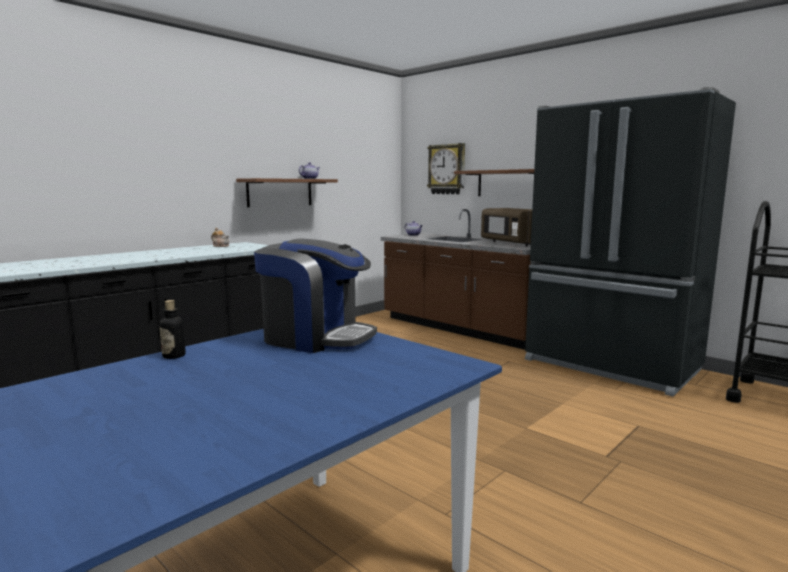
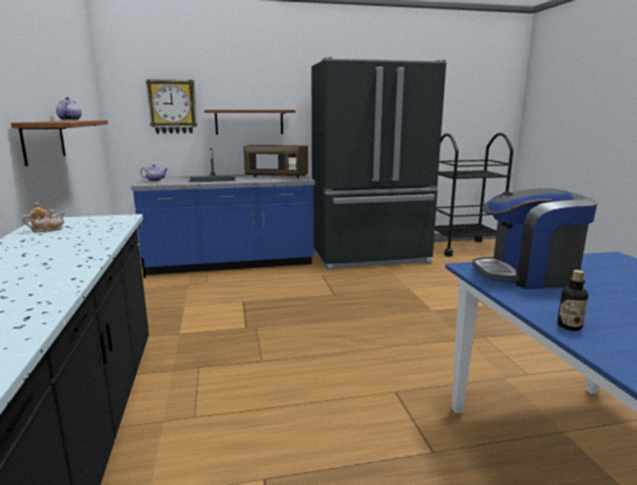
camera: 55 degrees left, 5 degrees up
coffee machine [254,239,377,353] -> coffee machine turned 150 degrees counterclockwise [472,188,597,289]
brown counter [381,209,531,350] -> blue counter [131,148,315,275]

